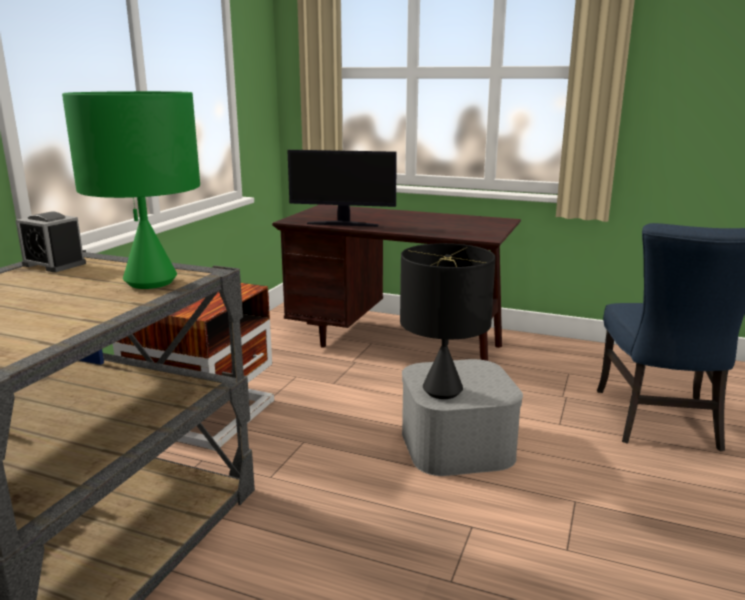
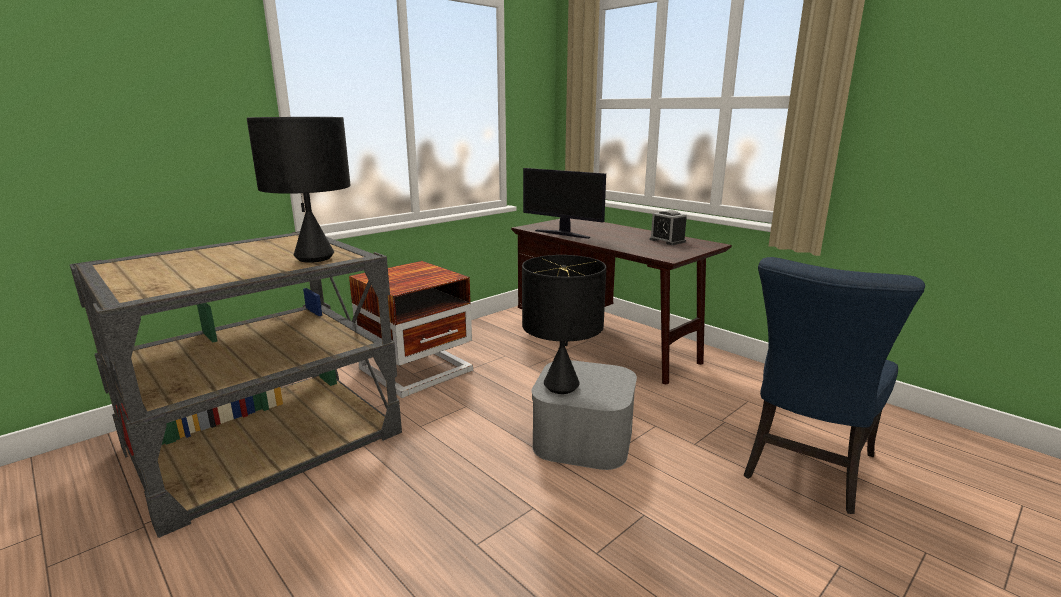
camera: 25 degrees right, 0 degrees up
alarm clock [16,212,86,272] -> alarm clock moved to [650,210,687,245]
green table lamp [62,91,200,289] -> black table lamp [247,117,350,263]

